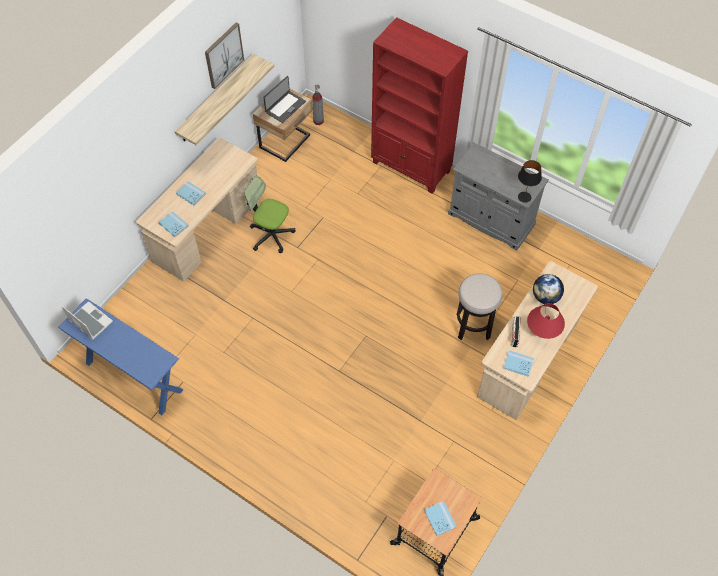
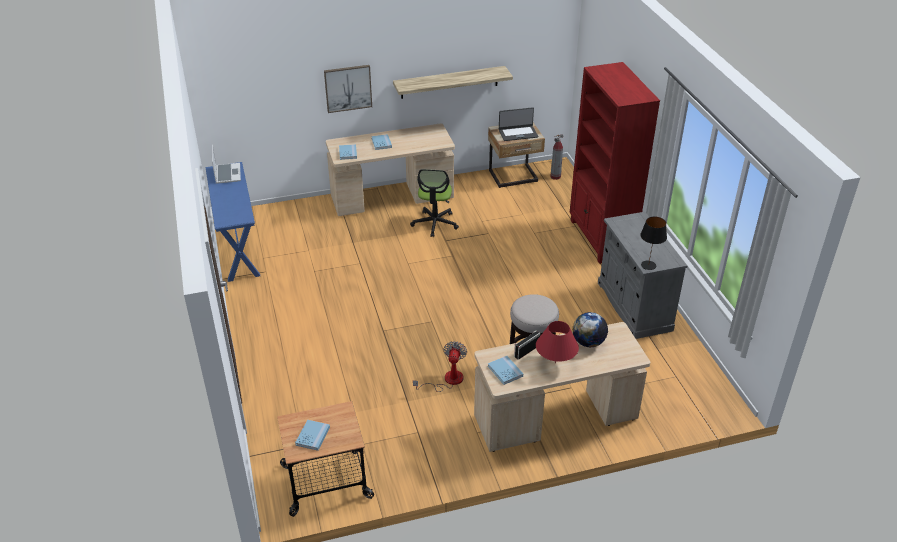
camera: 40 degrees right, 20 degrees down
picture [205,22,244,89] -> picture moved to [324,65,372,113]
office chair [244,176,296,253] -> office chair turned 150 degrees counterclockwise [410,169,459,237]
none -> fan [413,341,467,392]

